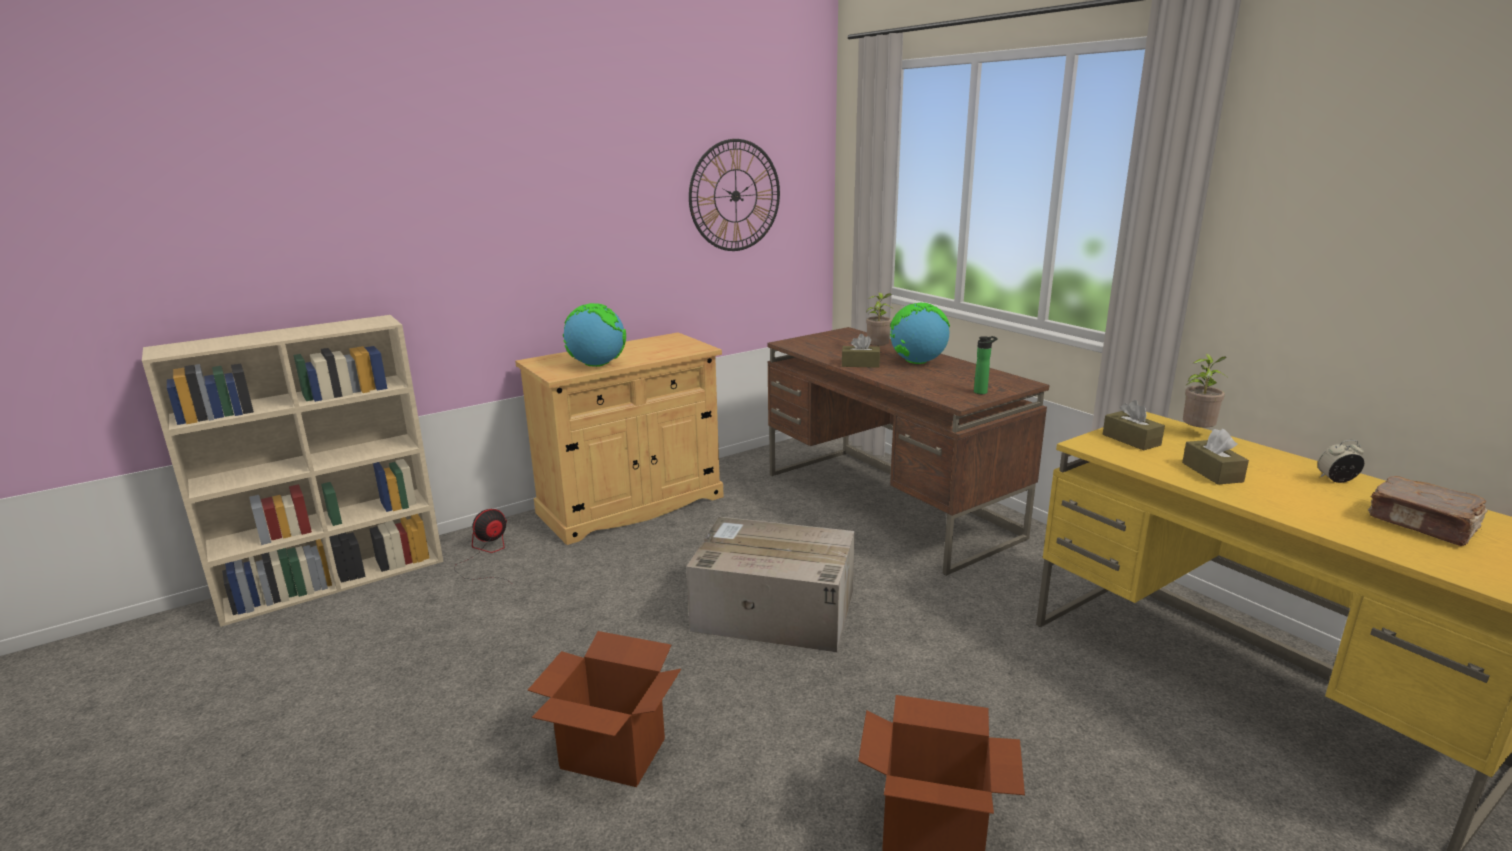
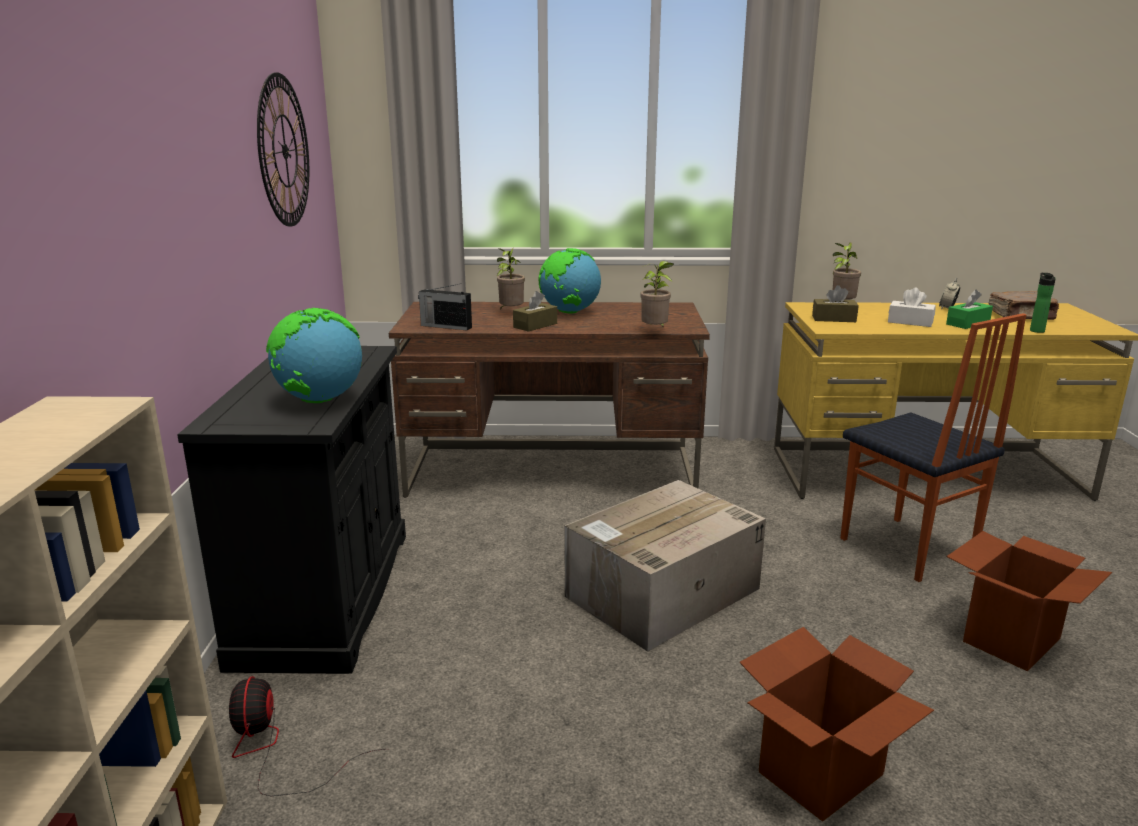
camera: 55 degrees left, 0 degrees up
beige cabinet [515,332,724,545] -> black cabinet [177,346,406,674]
bottle [974,336,998,394] -> bottle moved to [1030,273,1056,333]
brown tissue box [1182,429,1249,485] -> white tissue box [888,287,936,327]
none -> radio [418,284,472,330]
none -> potted plant [640,261,674,326]
none -> chair [841,313,1026,582]
none -> green tissue box [946,289,993,329]

